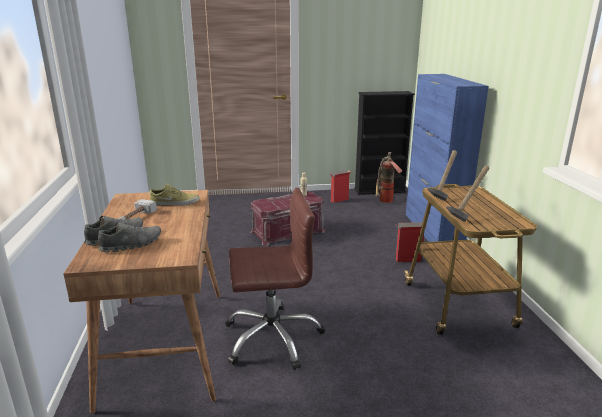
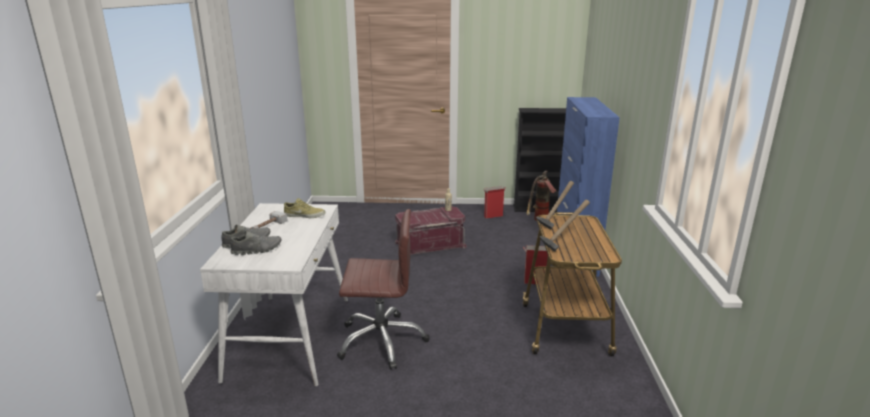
camera: 10 degrees right, 0 degrees up
brown desk [63,190,221,413] -> white desk [200,203,348,386]

